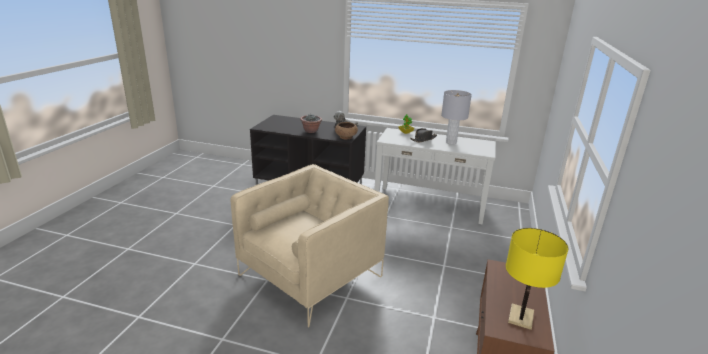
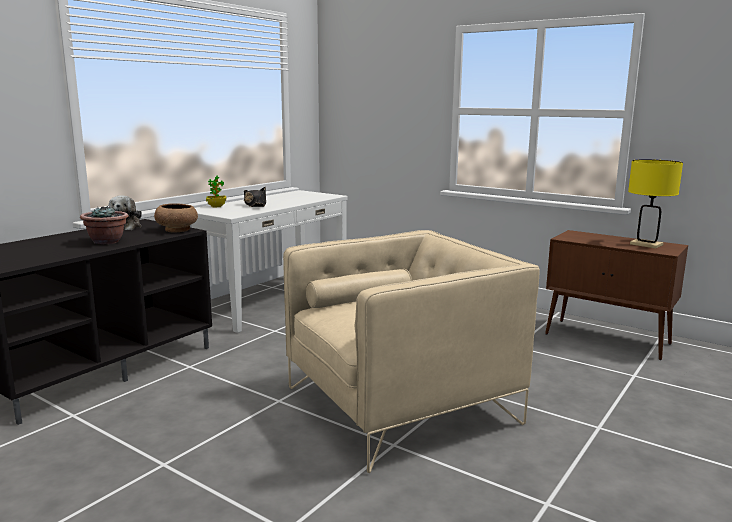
camera: 70 degrees left, 10 degrees down
beige armchair [231,164,389,327] -> beige armchair turned 90 degrees clockwise [283,230,540,473]
grey table lamp [441,90,472,144] -> none

